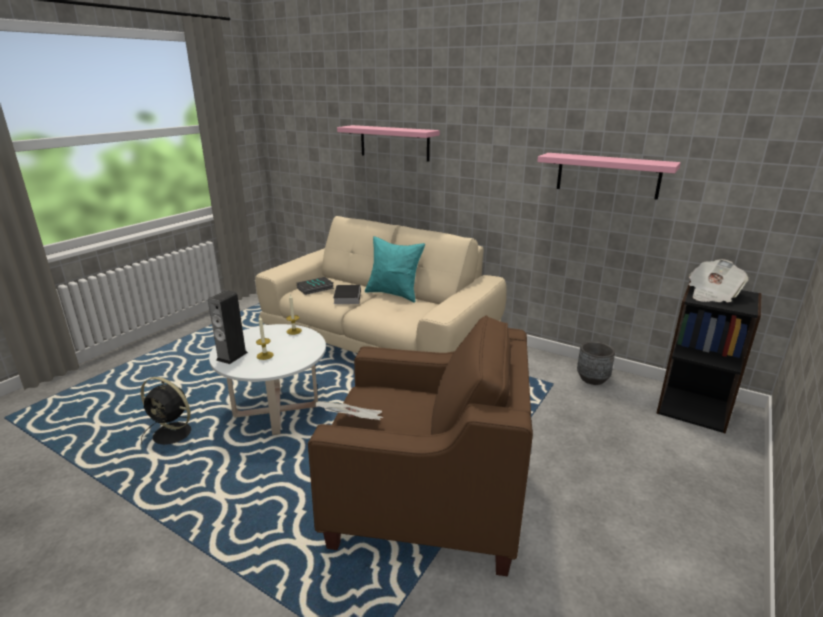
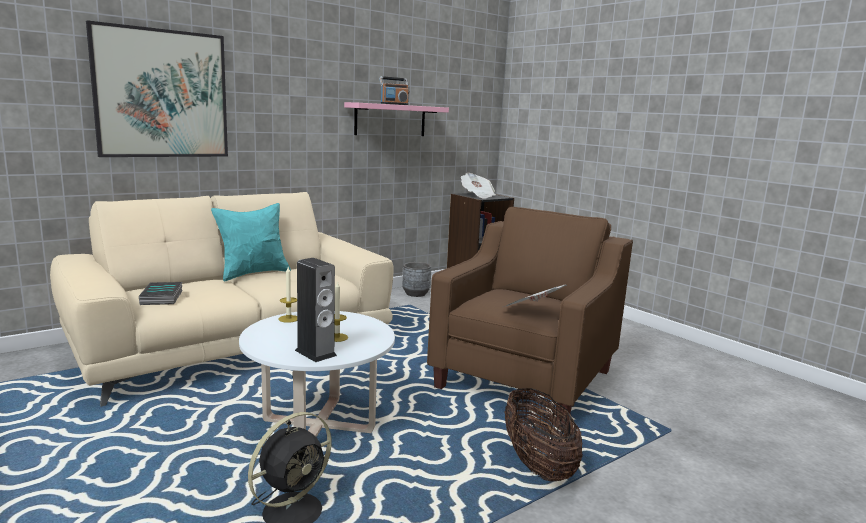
camera: 70 degrees left, 10 degrees down
book [333,285,361,304] -> none
pink shelf [337,125,440,162] -> picture [86,20,228,157]
none -> radio [379,76,409,105]
none -> basket [504,388,583,481]

